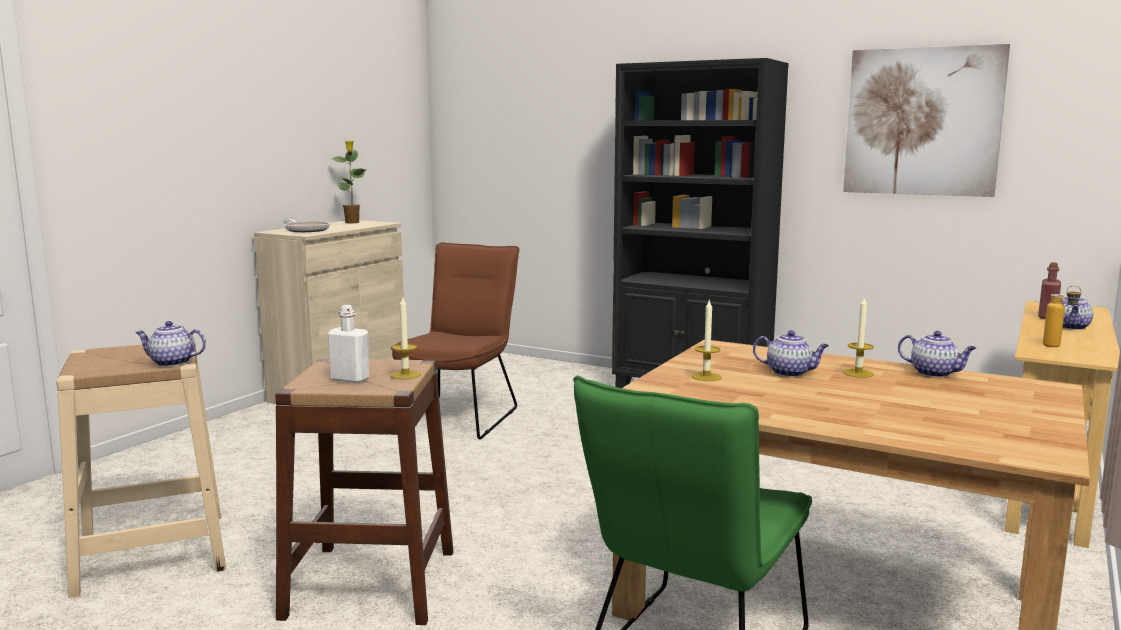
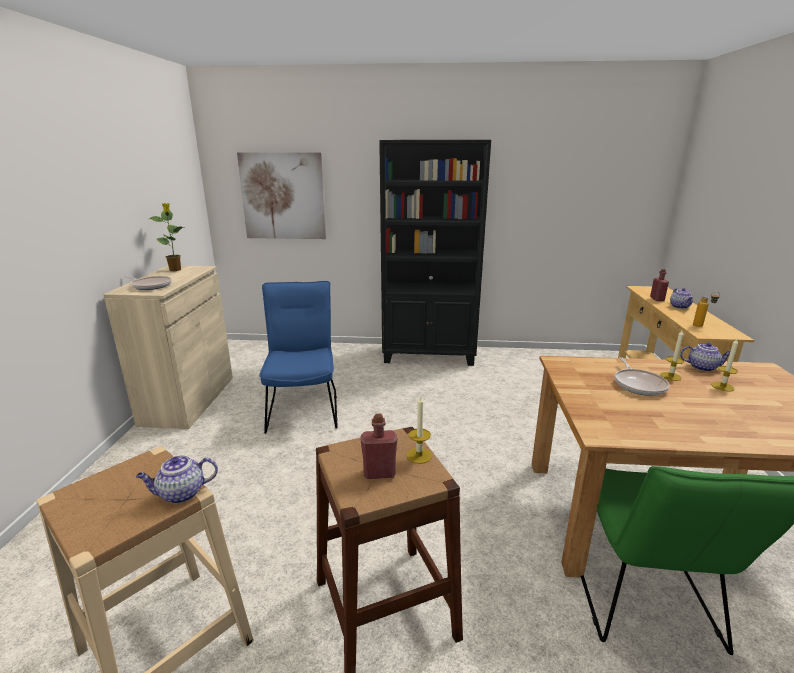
camera: 25 degrees left, 10 degrees up
white bottle [328,305,369,383] -> red bottle [360,414,397,479]
brown chair [391,243,520,440] -> blue chair [259,281,338,434]
candle [692,299,721,381] -> candle moved to [711,339,738,392]
teapot [753,330,829,377] -> frying pan [615,357,670,396]
picture [843,44,1010,197] -> picture moved to [237,152,326,239]

